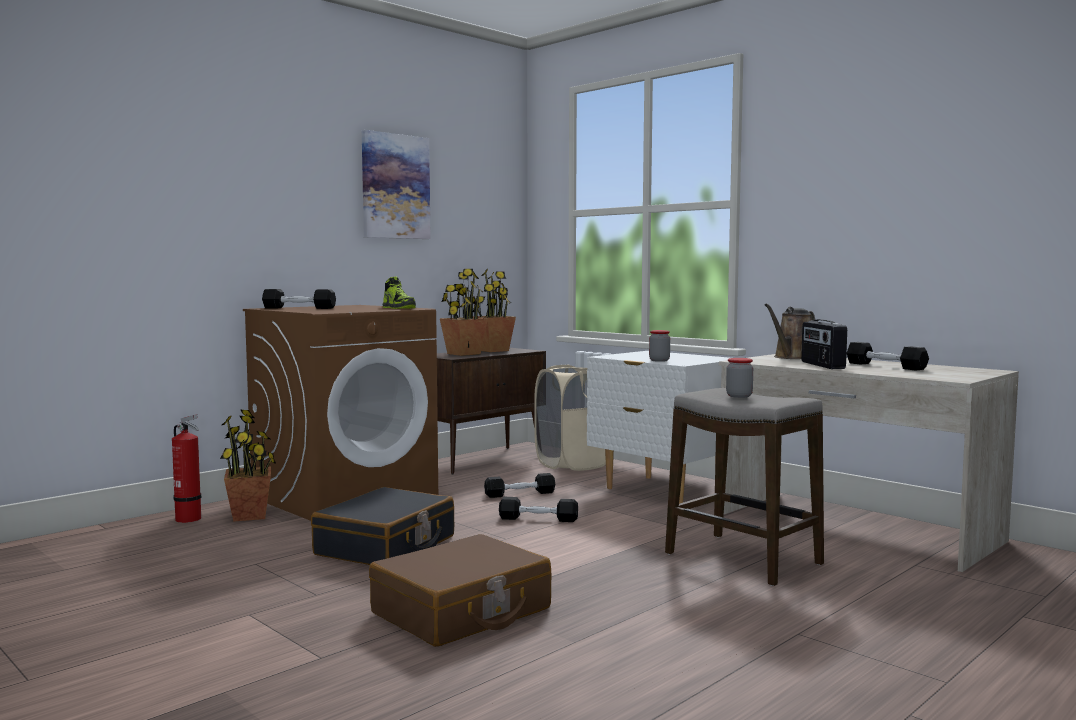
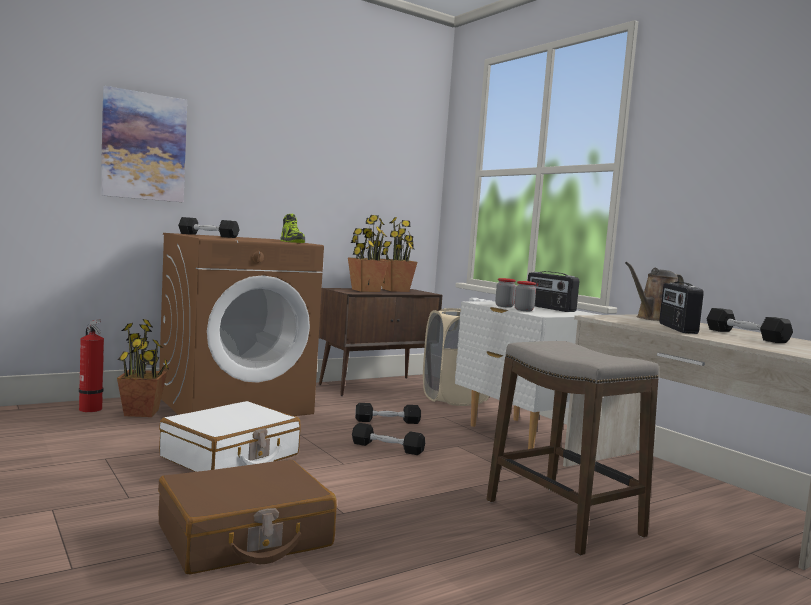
camera: 10 degrees right, 0 degrees up
black suitcase [311,487,454,565] -> white suitcase [159,401,301,472]
picture [362,130,431,239] -> picture moved to [101,86,187,202]
jar [726,358,753,398] -> jar moved to [495,278,516,308]
none -> radio [528,271,579,312]

